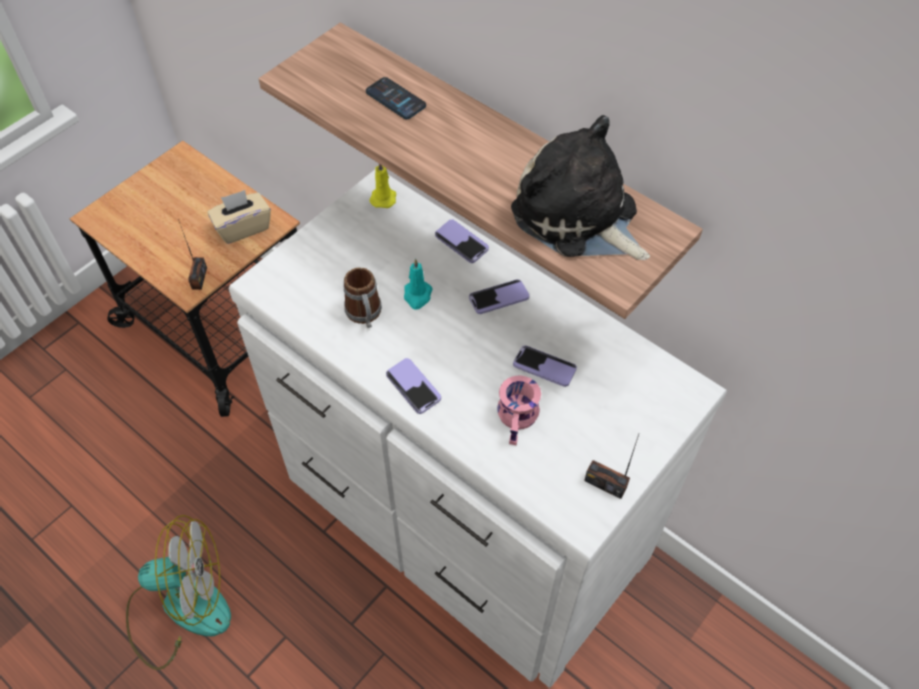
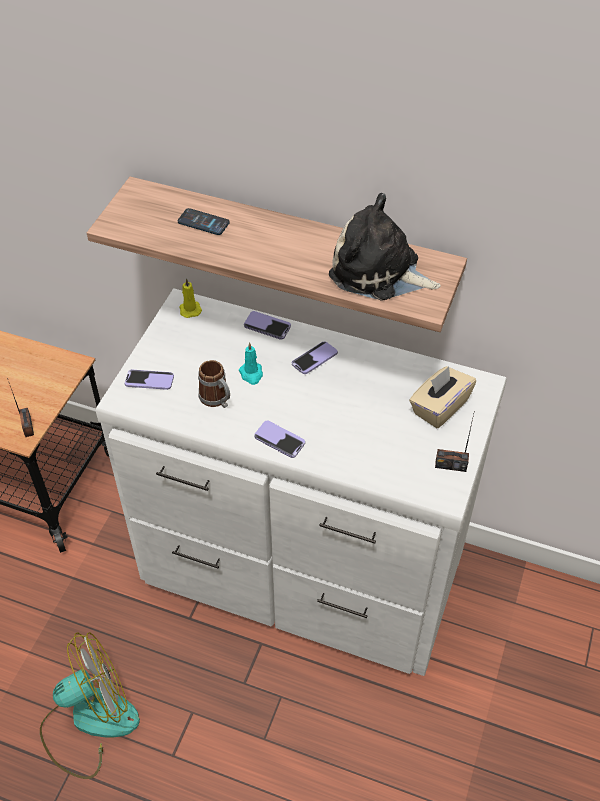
camera: 20 degrees left, 5 degrees down
beige tissue box [207,190,271,244] -> beige tissue box moved to [409,366,476,428]
pink mug [497,375,541,446] -> none
phone [513,346,577,387] -> phone moved to [124,370,174,390]

